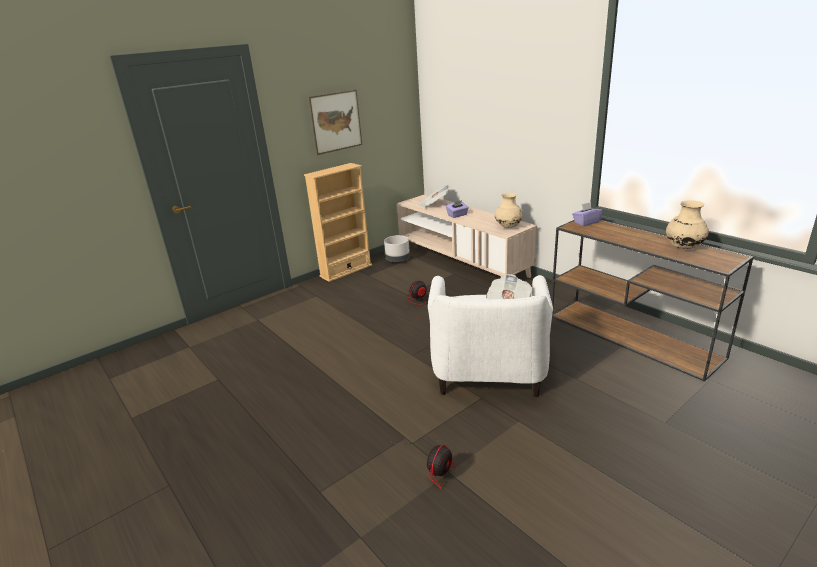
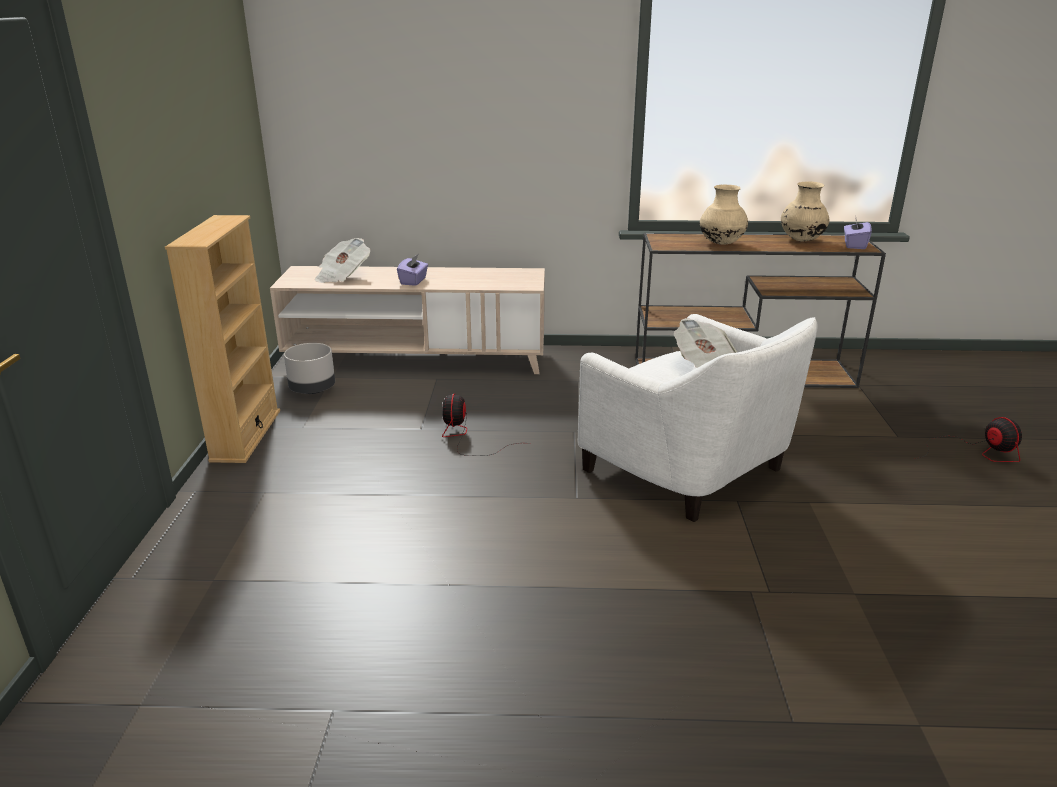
camera: 50 degrees left, 0 degrees up
picture [308,89,362,155] -> none
fan [392,438,456,489] -> fan moved to [915,417,1022,462]
beige vase [495,193,523,228] -> beige vase moved to [700,185,748,245]
purple tissue box [572,202,603,226] -> purple tissue box moved to [844,220,872,249]

